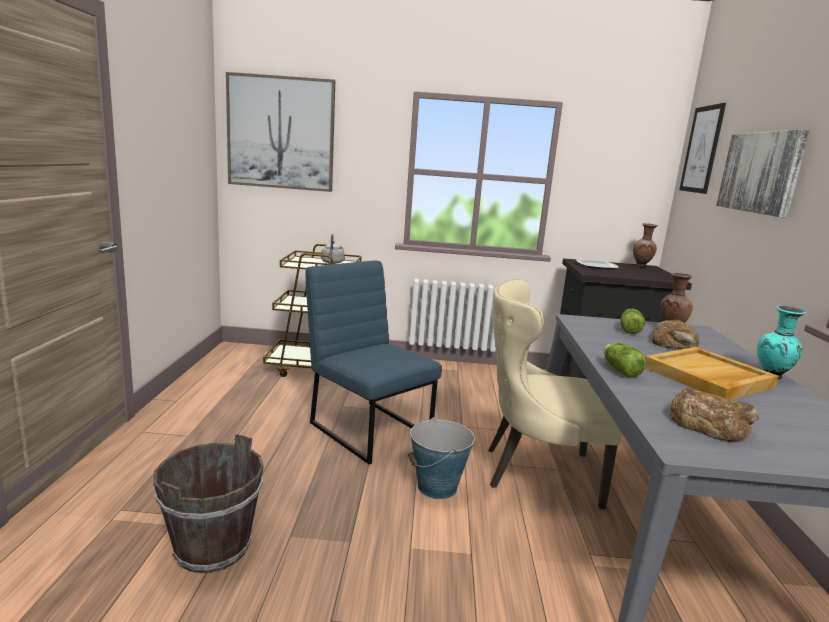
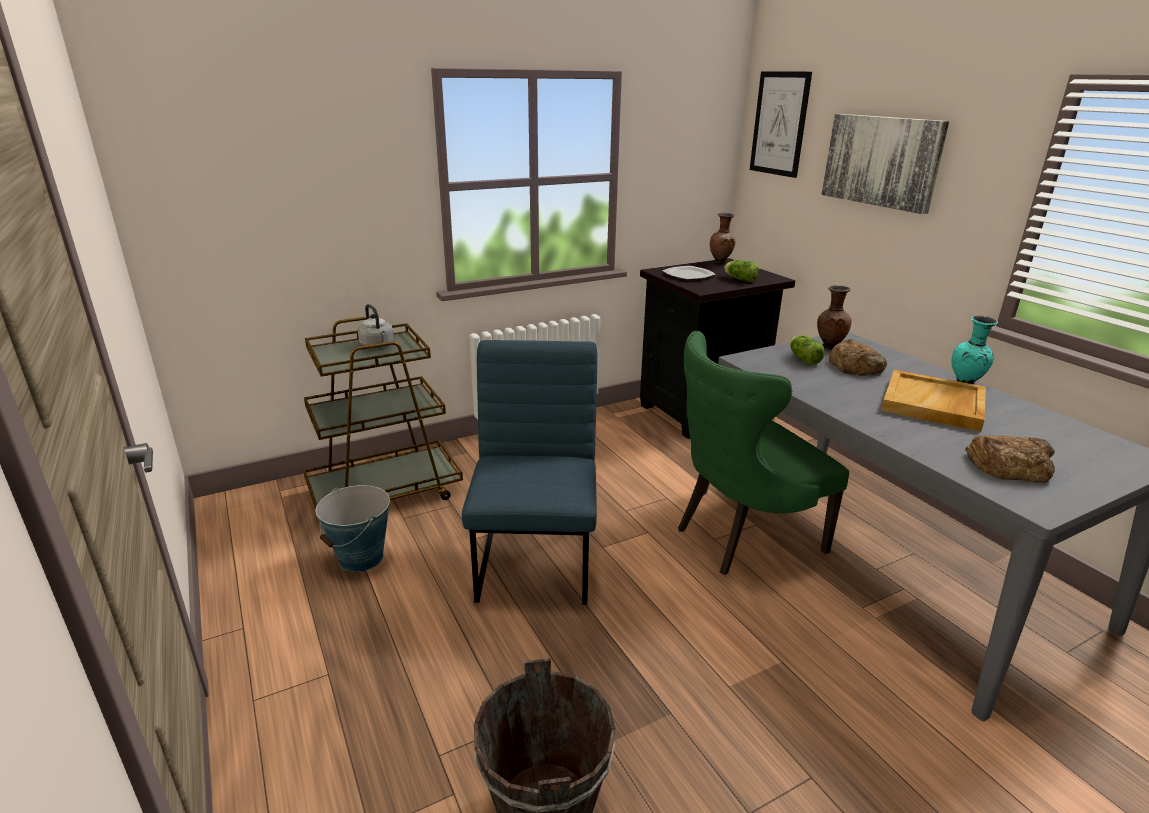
camera: 30 degrees left, 10 degrees up
picture [226,72,335,192] -> none
blue chair [306,260,442,464] -> blue chair turned 75 degrees clockwise [462,340,597,605]
bucket [408,417,475,499] -> bucket moved to [316,485,390,572]
beige chair [488,279,622,510] -> green chair [678,331,849,575]
lettuce [603,343,646,377] -> lettuce moved to [724,260,759,282]

